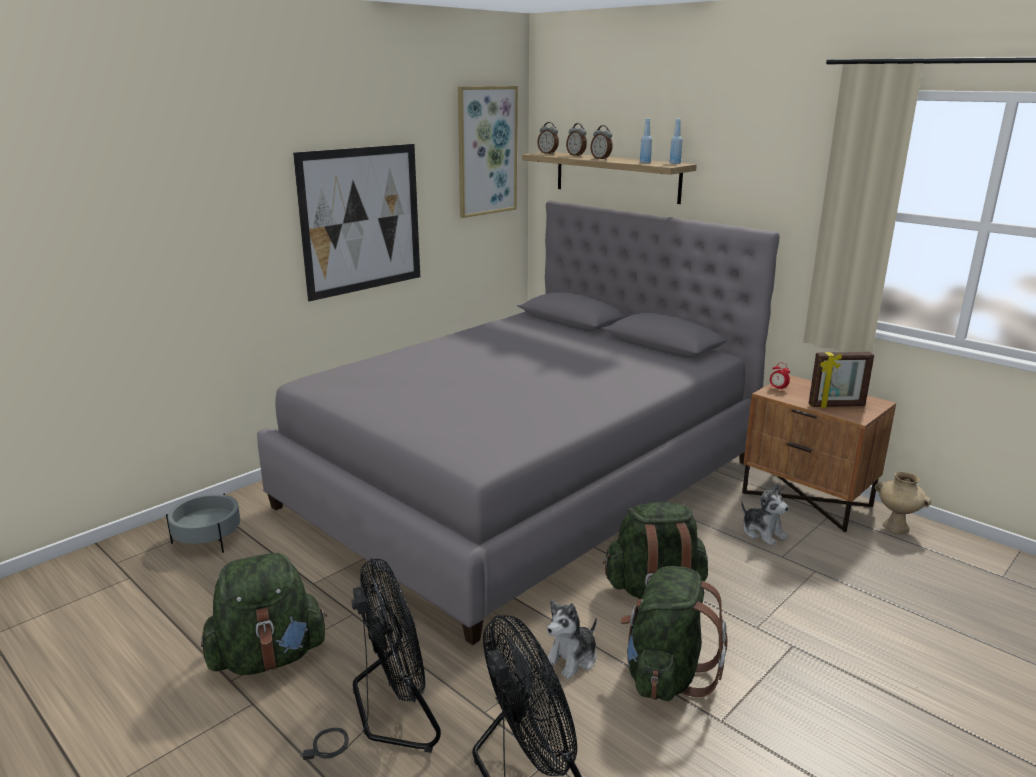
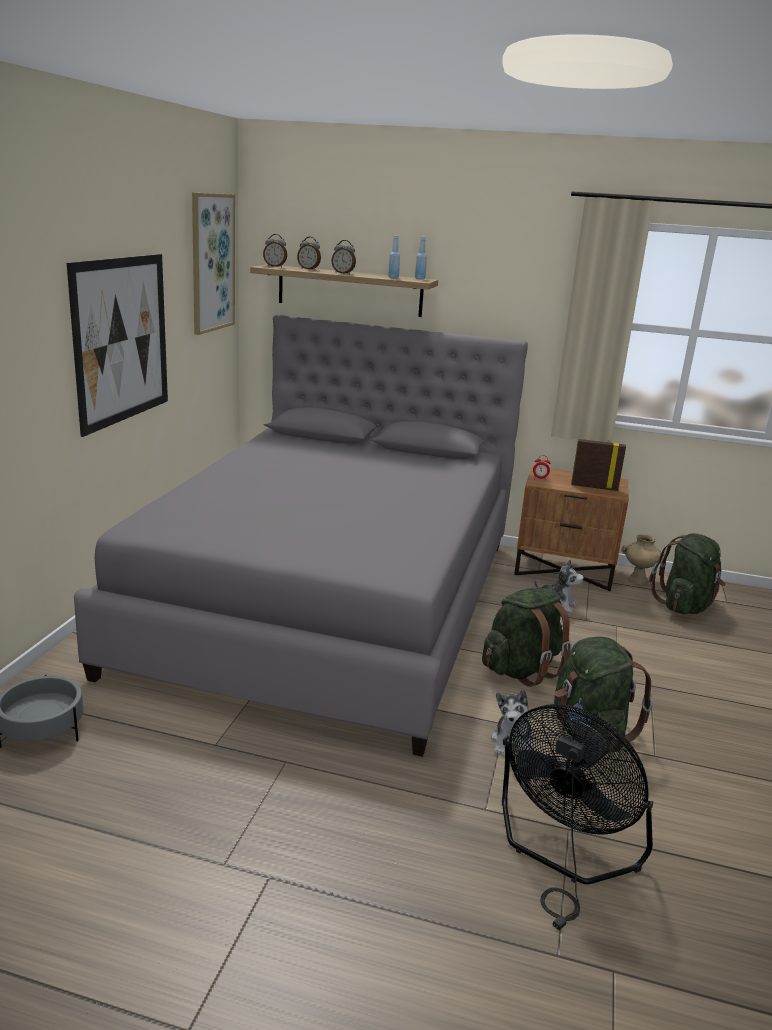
camera: 30 degrees left, 0 degrees up
green backpack [201,552,327,675] -> green backpack moved to [649,533,726,614]
black fan [300,558,441,760] -> none
picture frame [809,352,874,408] -> picture frame turned 135 degrees counterclockwise [571,439,626,491]

